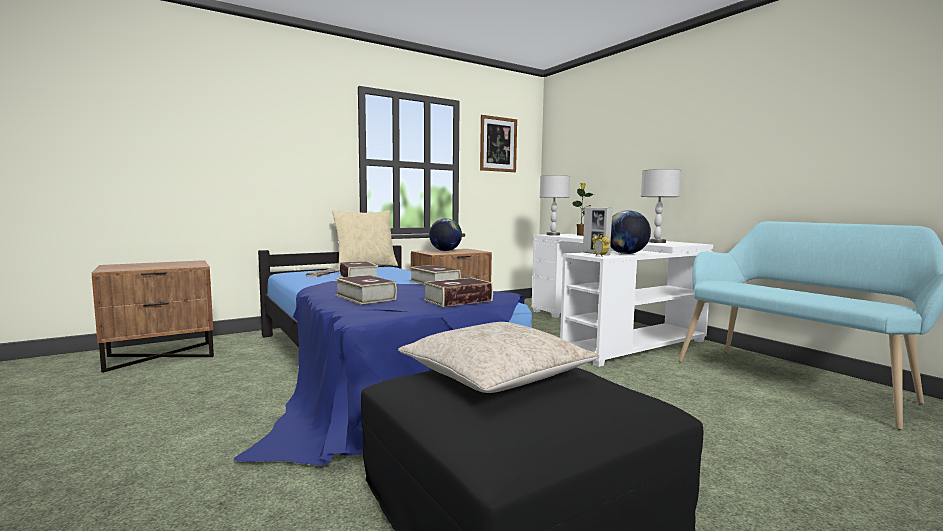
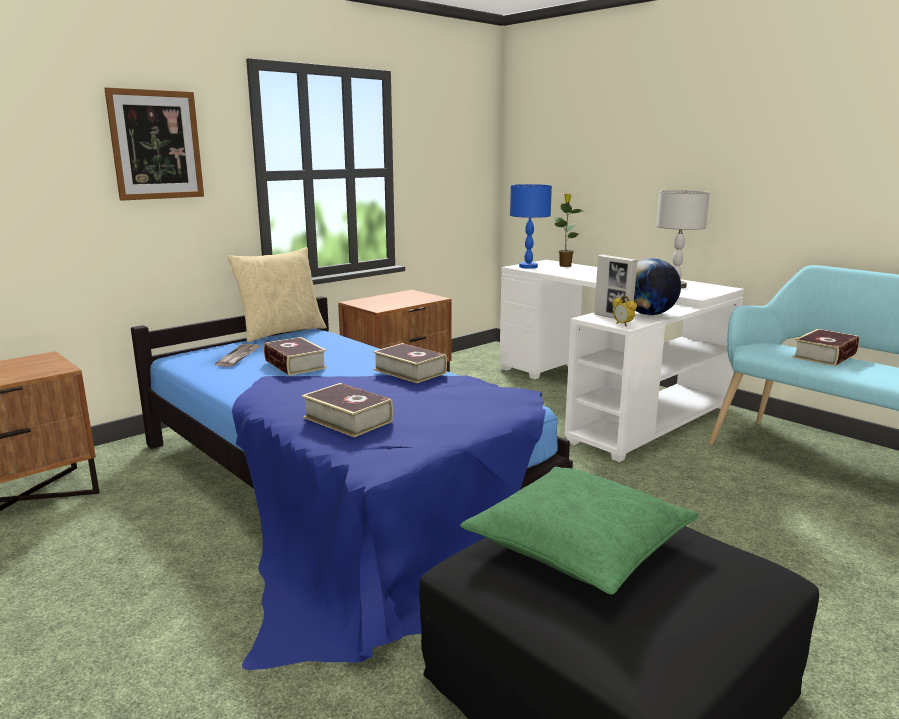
camera: 10 degrees left, 10 degrees up
beige pillow [398,322,600,393] -> green pillow [460,467,699,594]
book [423,278,493,307] -> book moved to [792,329,859,366]
globe [429,218,462,251] -> none
picture [480,115,517,172] -> picture moved to [104,87,204,201]
grey table lamp [540,175,570,236] -> blue table lamp [510,184,552,269]

